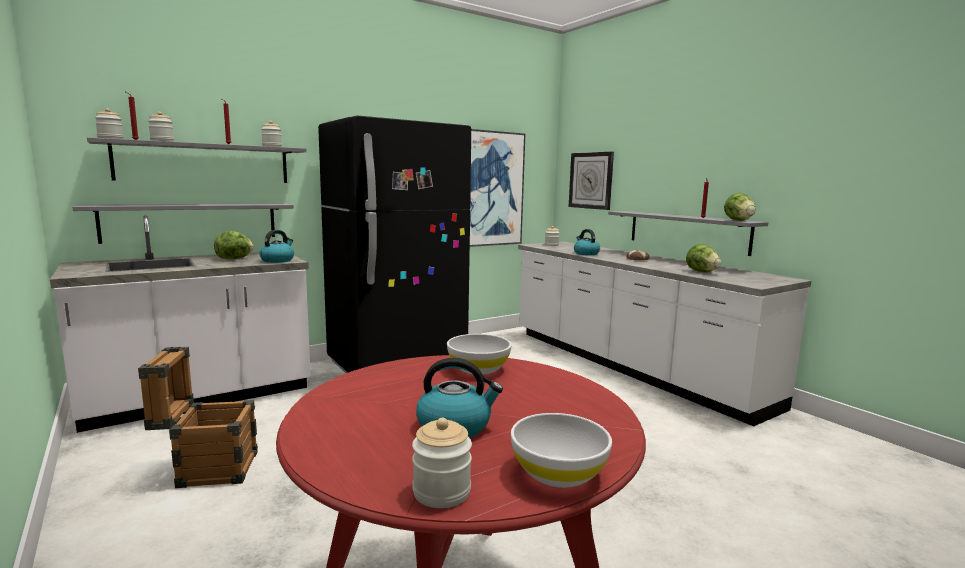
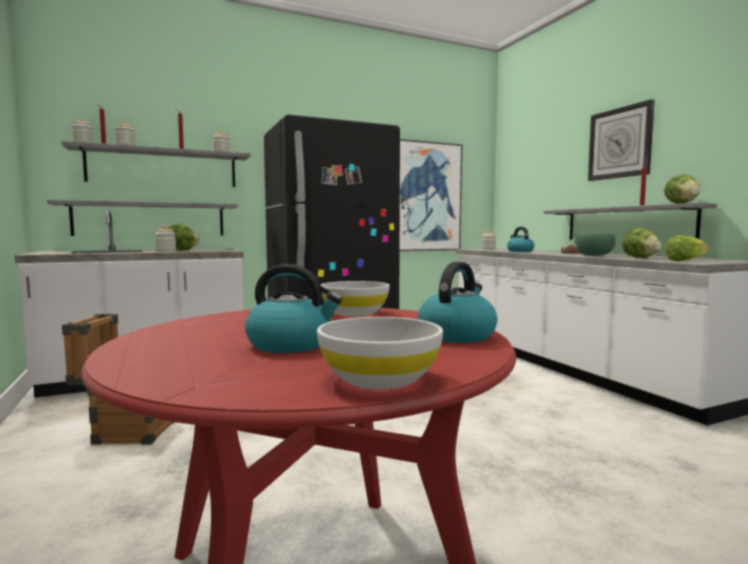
camera: 10 degrees right, 5 degrees down
kettle [259,230,294,263] -> kettle moved to [418,262,497,343]
jar [412,418,472,508] -> jar moved to [155,225,176,252]
wall clock [569,152,614,210] -> wall clock moved to [588,99,655,181]
none -> green bowl [576,233,616,256]
none -> lettuce [665,235,709,261]

